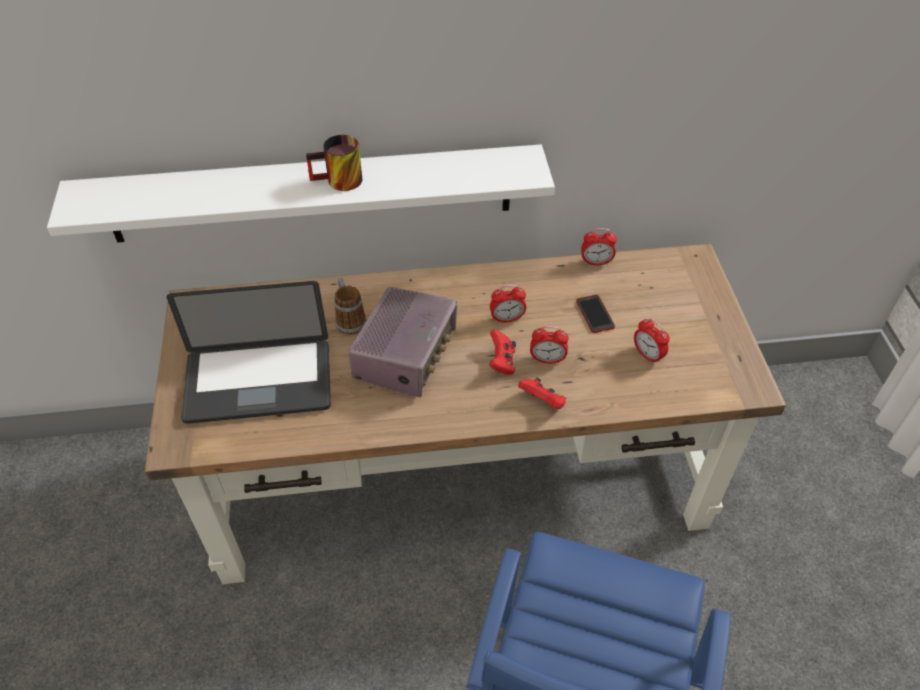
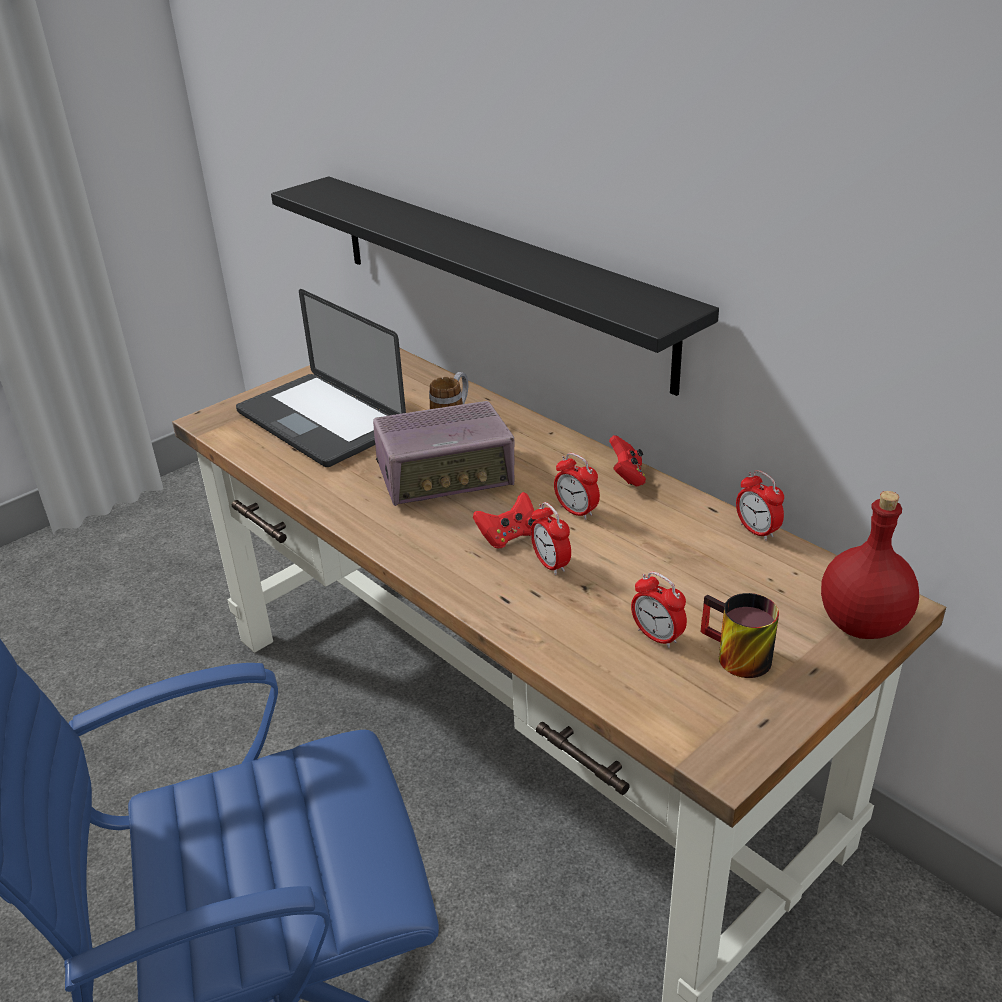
camera: 55 degrees right, 15 degrees down
white shelf [47,144,555,243] -> black shelf [271,176,719,396]
mug [306,135,362,191] -> mug moved to [701,593,779,678]
red game controller [518,377,566,409] -> red game controller moved to [609,435,646,486]
phone [576,295,615,333] -> none
alarm clock [634,318,670,364] -> alarm clock turned 60 degrees counterclockwise [631,571,687,648]
none -> red bottle [821,491,919,639]

